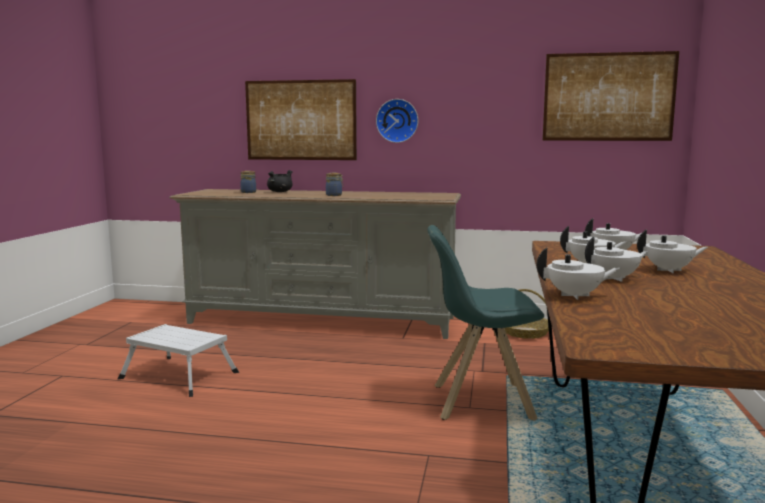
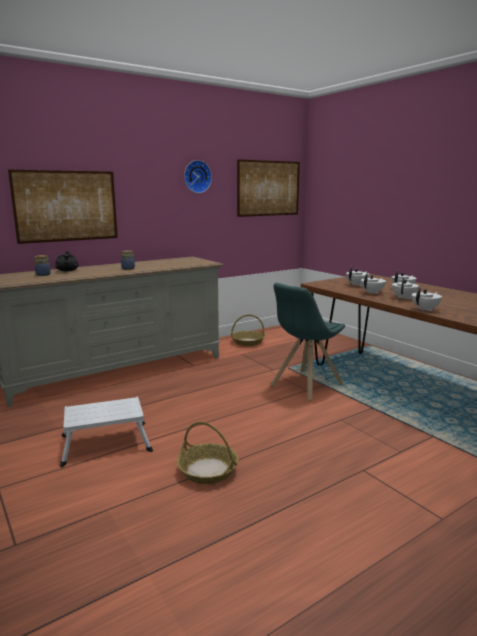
camera: 45 degrees left, 5 degrees up
wall clock [376,99,418,143] -> wall clock moved to [184,160,212,193]
none -> basket [177,422,239,484]

